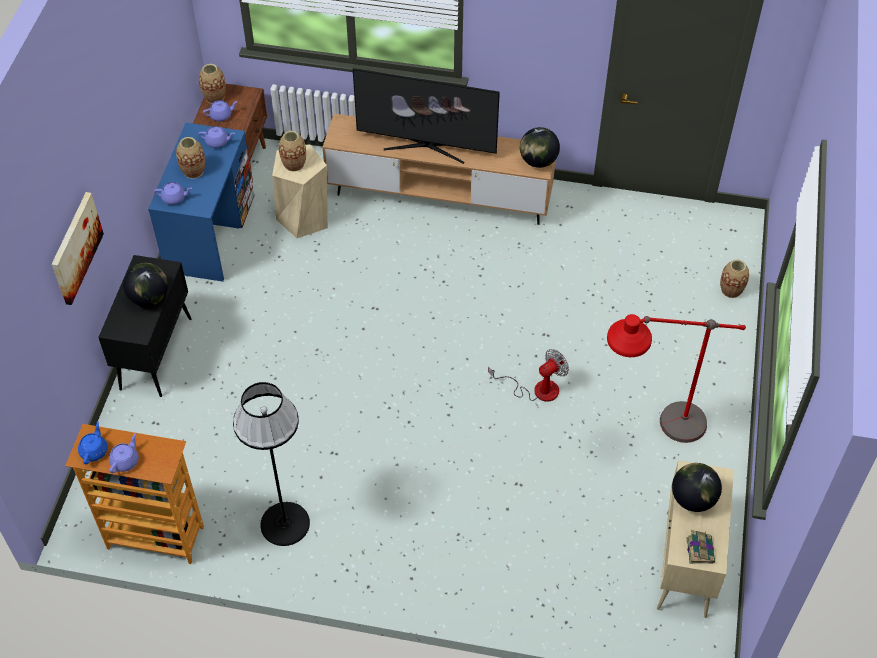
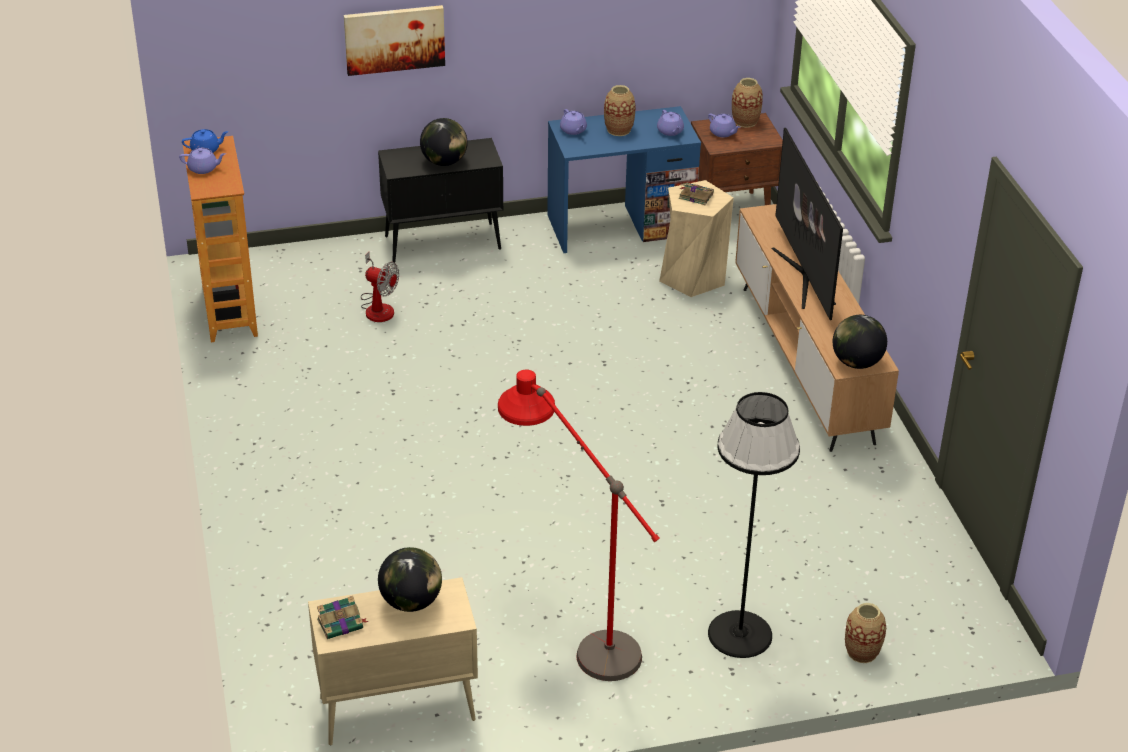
camera: 65 degrees right, 15 degrees down
black floor lamp [233,382,310,546] -> black floor lamp moved to [708,392,800,658]
vase [279,131,306,172] -> book [679,183,714,205]
fan [488,349,569,402] -> fan moved to [361,252,399,322]

